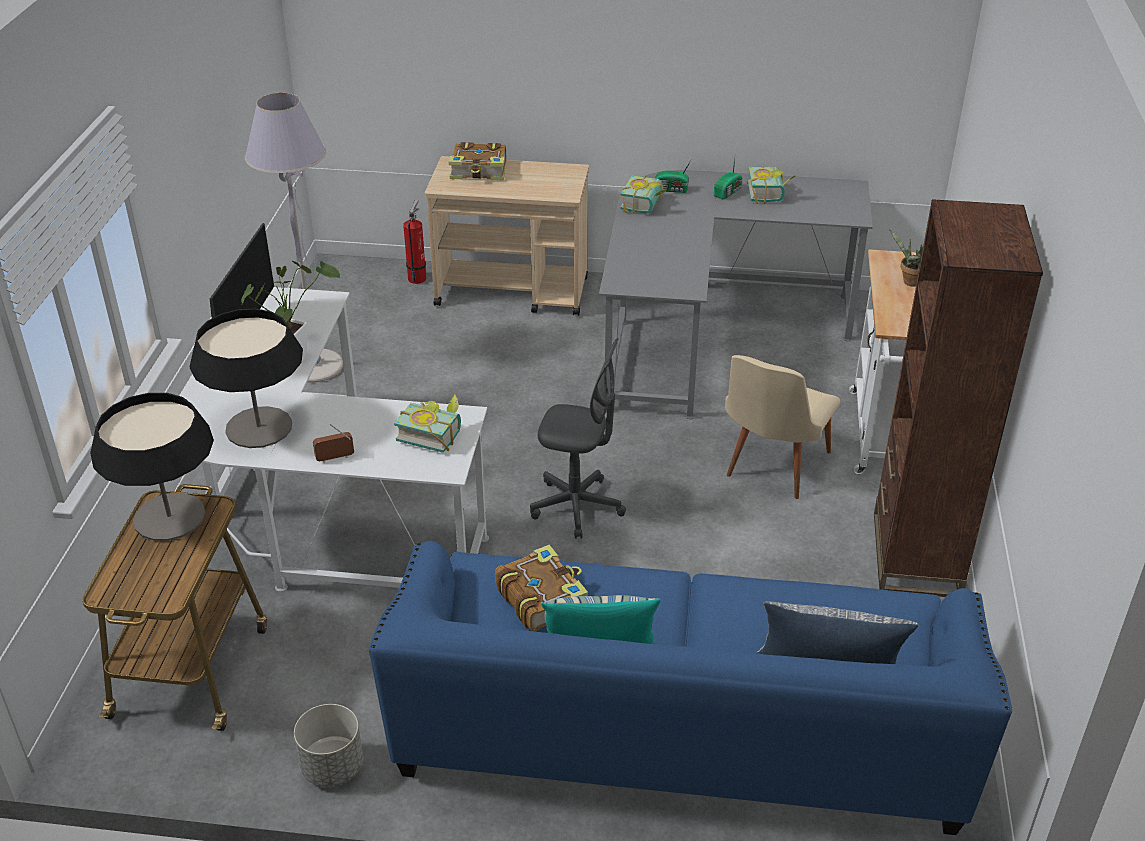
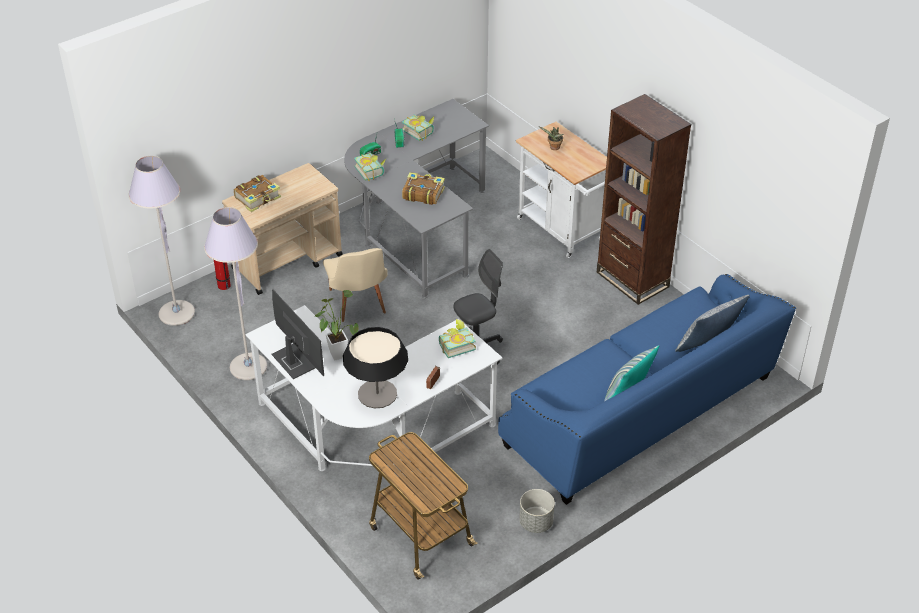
camera: 45 degrees left, 5 degrees up
table lamp [90,393,214,541] -> none
book [495,545,588,632] -> book moved to [402,172,445,205]
beige chair [725,355,840,499] -> beige chair moved to [323,248,388,322]
none -> grey floor lamp [128,156,195,326]

